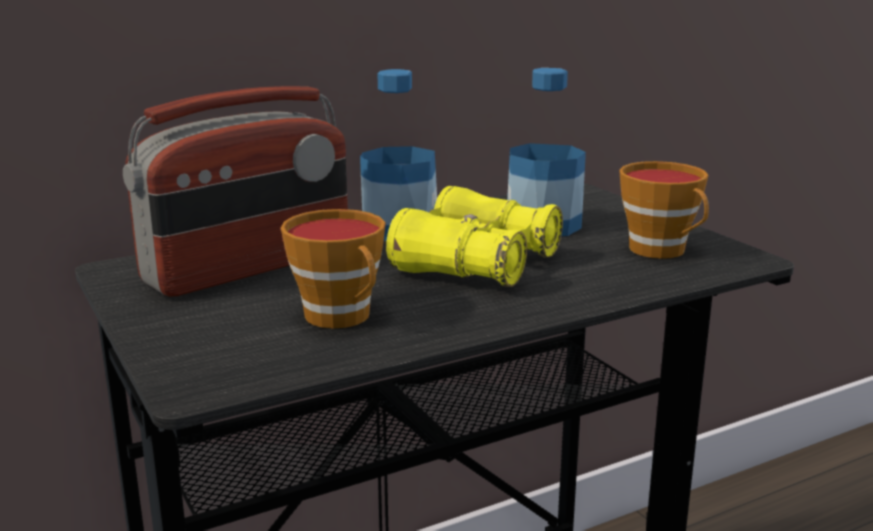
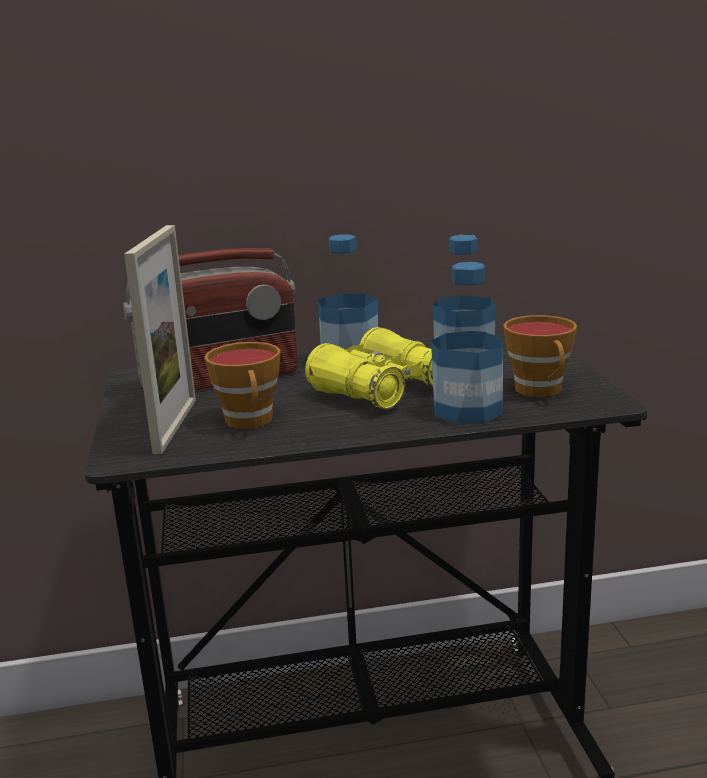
camera: 20 degrees right, 0 degrees up
none -> picture frame [124,225,196,454]
none -> bottle [431,262,503,423]

